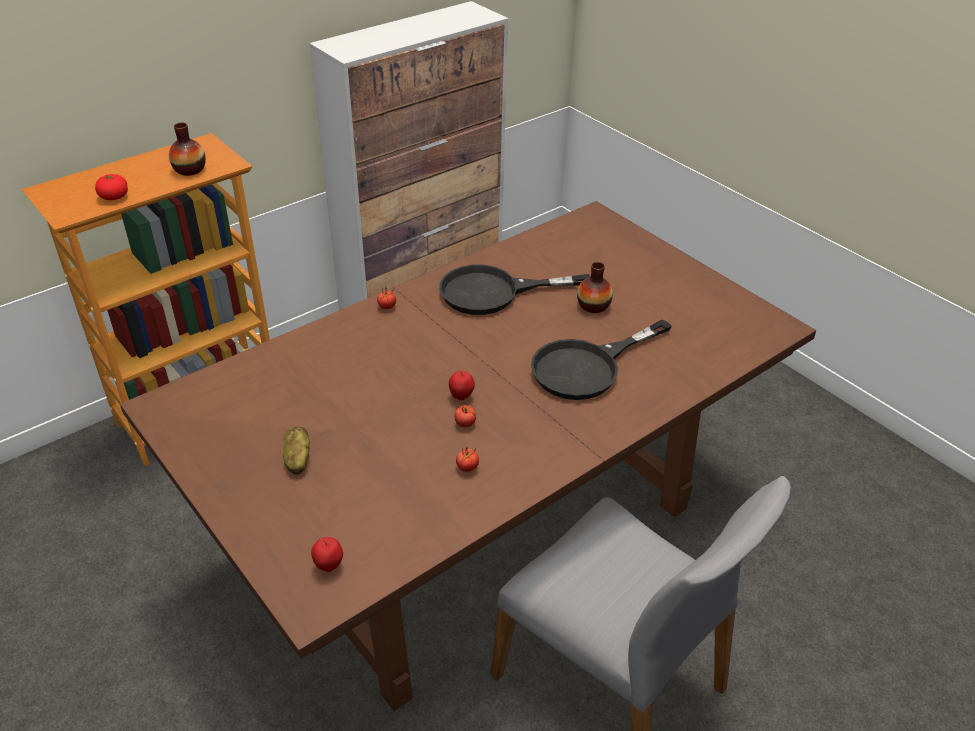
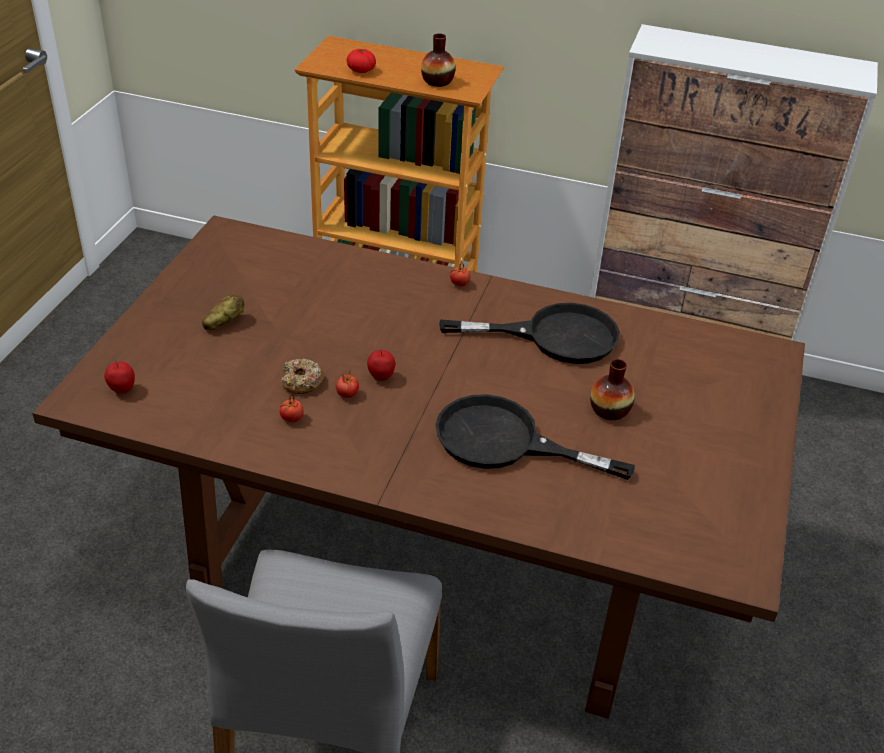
camera: 55 degrees right, 0 degrees up
black frying pan [439,265,590,315] -> black frying pan turned 135 degrees clockwise [439,303,620,364]
none -> donut [281,359,324,394]

